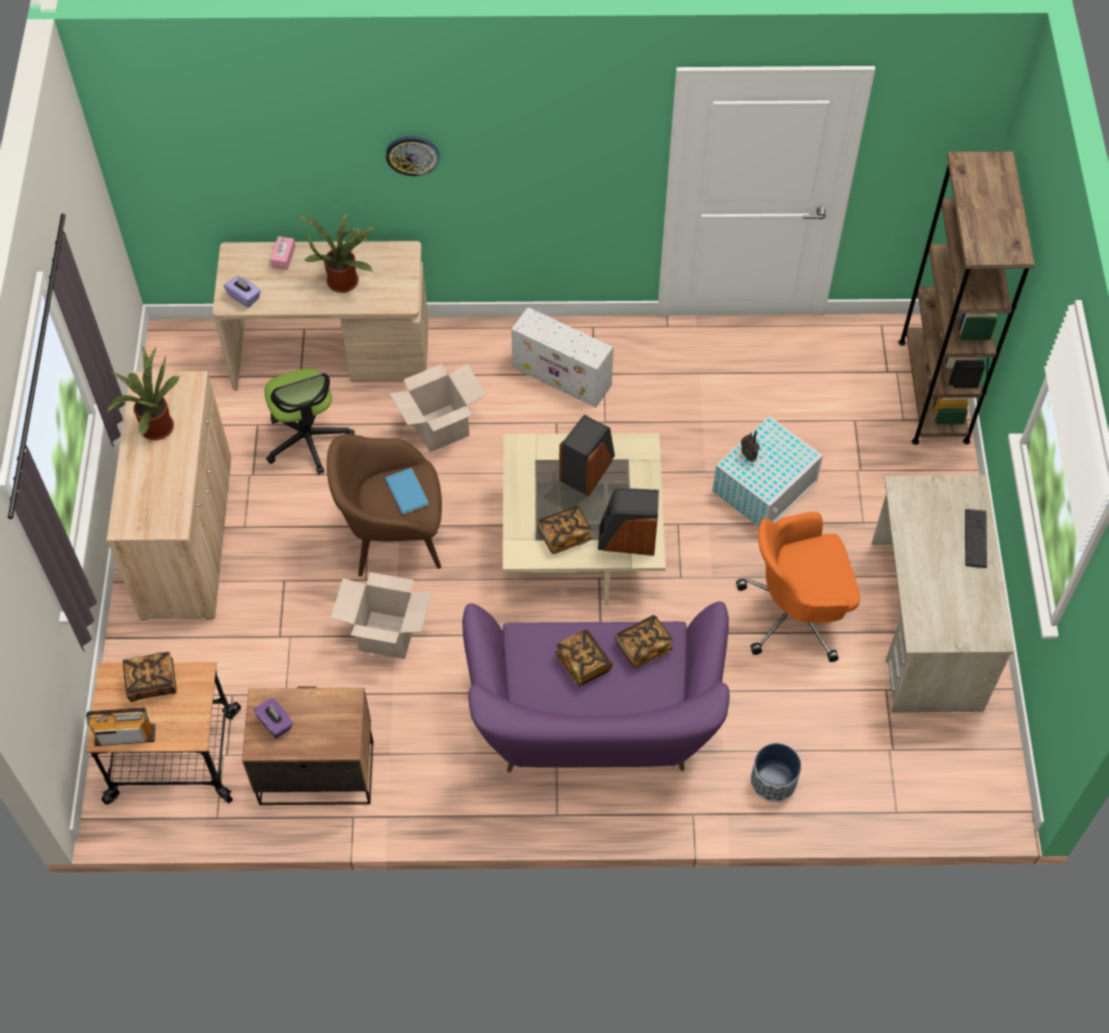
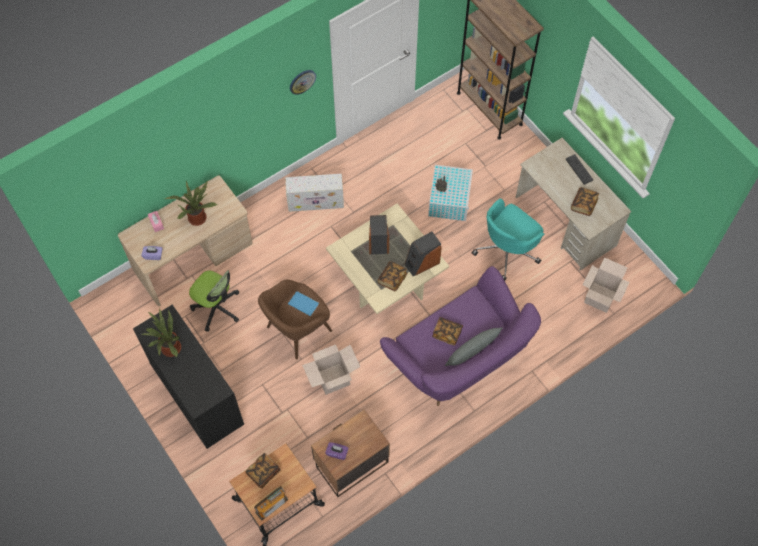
camera: 35 degrees left, 5 degrees up
beige cabinet [107,371,232,620] -> black cabinet [133,305,244,449]
wall clock [386,136,439,176] -> wall clock moved to [290,70,316,95]
cardboard box [389,364,486,452] -> cardboard box moved to [583,257,630,313]
book [615,615,673,668] -> book moved to [571,187,599,216]
orange office chair [736,512,860,662] -> turquoise office chair [472,198,544,281]
planter [751,743,801,802] -> none
none -> grey pillow [445,327,503,366]

